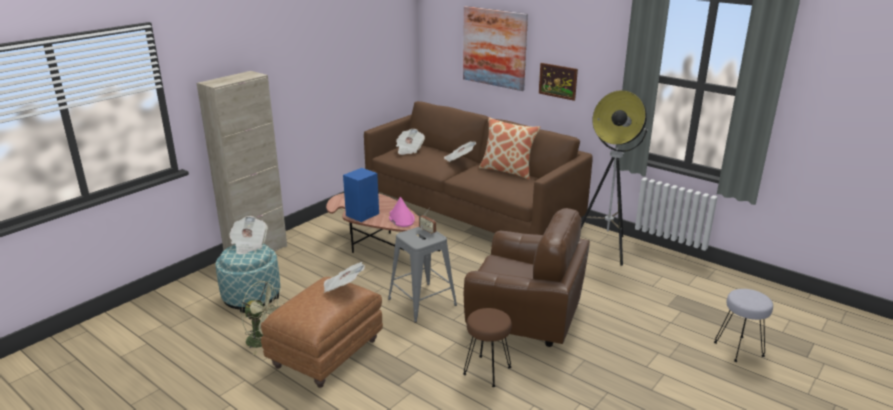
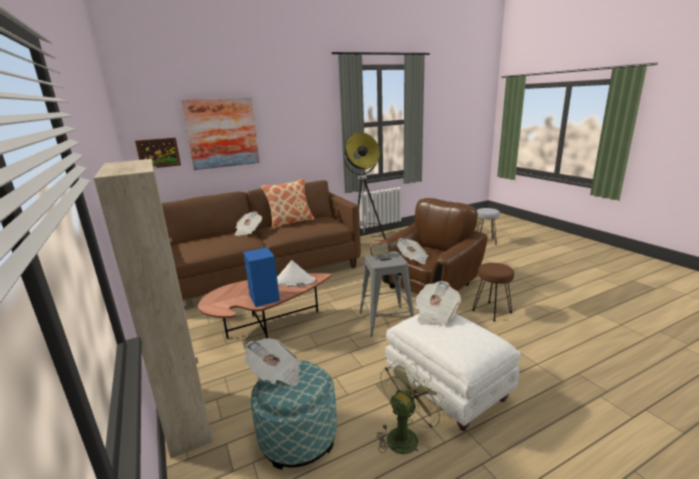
camera: 65 degrees left, 5 degrees down
brown ottoman [261,277,383,388] -> white ottoman [385,313,521,431]
pink hat [389,197,415,227] -> white hat [277,260,315,287]
newspaper [396,129,425,155] -> newspaper moved to [397,238,429,264]
picture [539,63,578,101] -> picture moved to [135,137,181,168]

